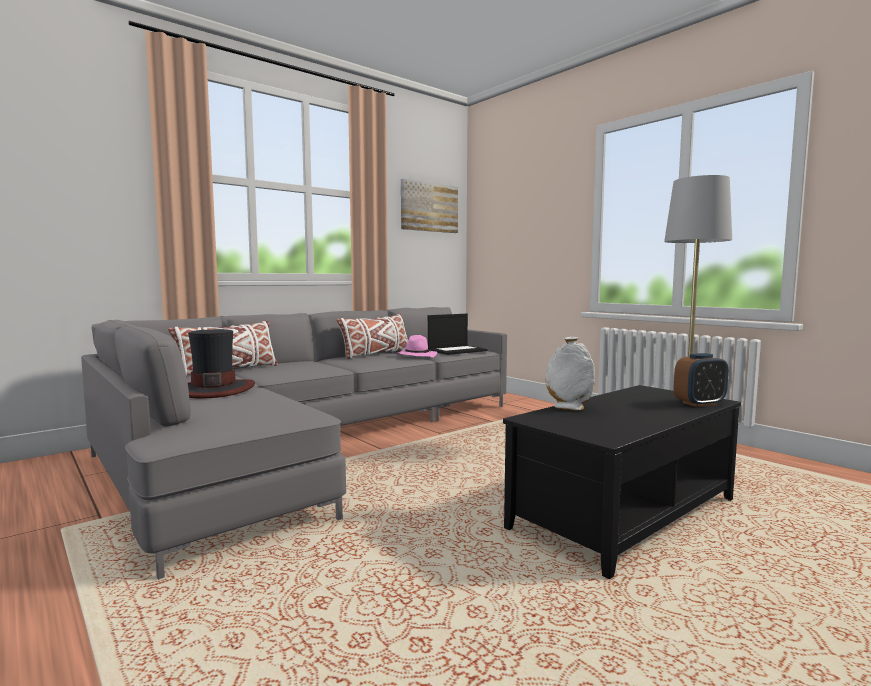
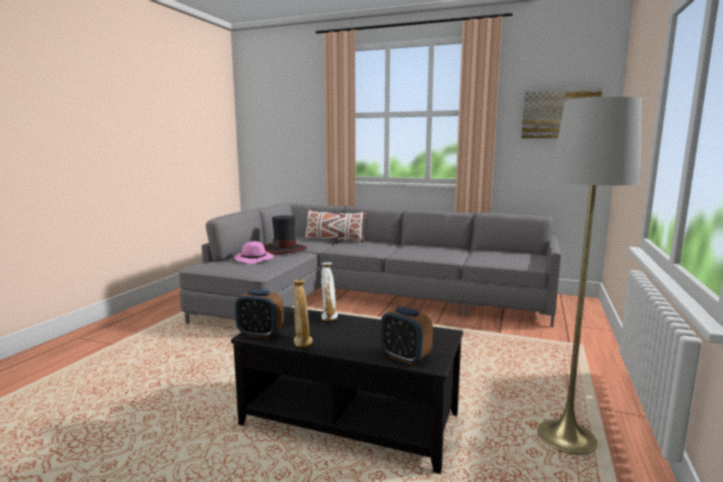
camera: 60 degrees right, 5 degrees up
white pillow [336,314,408,359] -> none
pink hat [397,335,437,358] -> pink hat moved to [234,241,273,264]
laptop [428,314,488,355] -> none
none -> alarm clock [235,289,284,339]
none -> beige vase [293,279,312,347]

